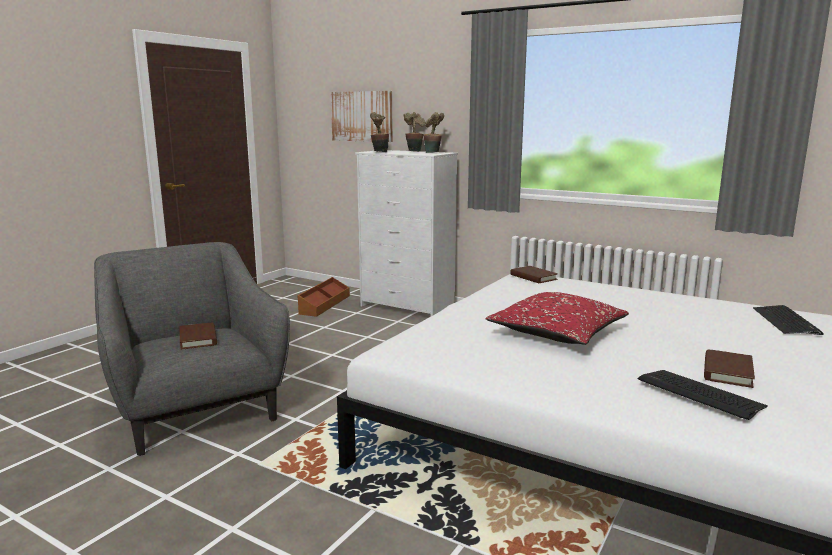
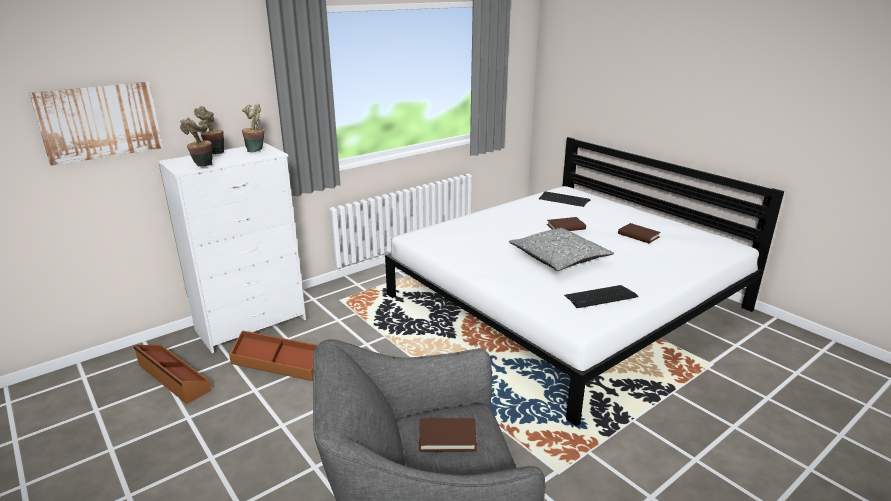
camera: 70 degrees left, 10 degrees up
red pillow [486,292,629,345] -> grey pillow [509,228,614,271]
brown book [510,266,558,283] -> brown book moved to [547,217,586,231]
keyboard [638,370,768,420] -> keyboard moved to [564,285,638,308]
none -> brown storage box [229,330,318,381]

